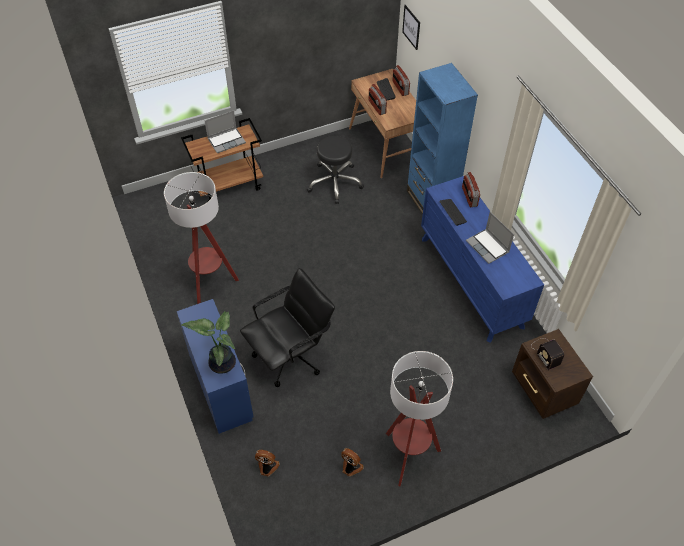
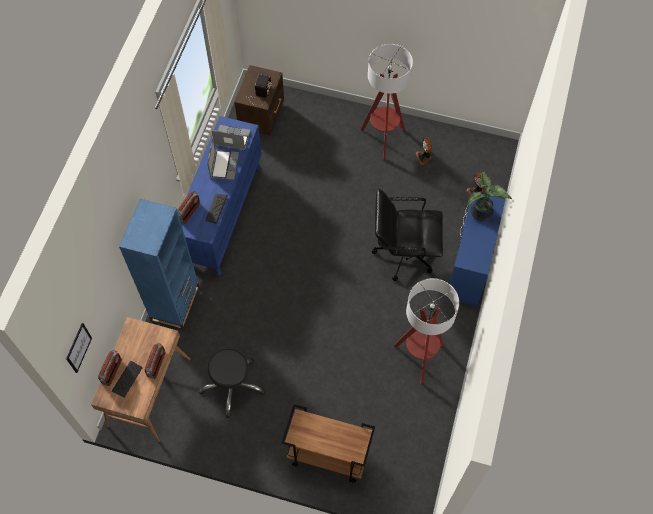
camera: 140 degrees left, 10 degrees up
laptop [204,110,246,153] -> laptop moved to [211,125,250,150]

